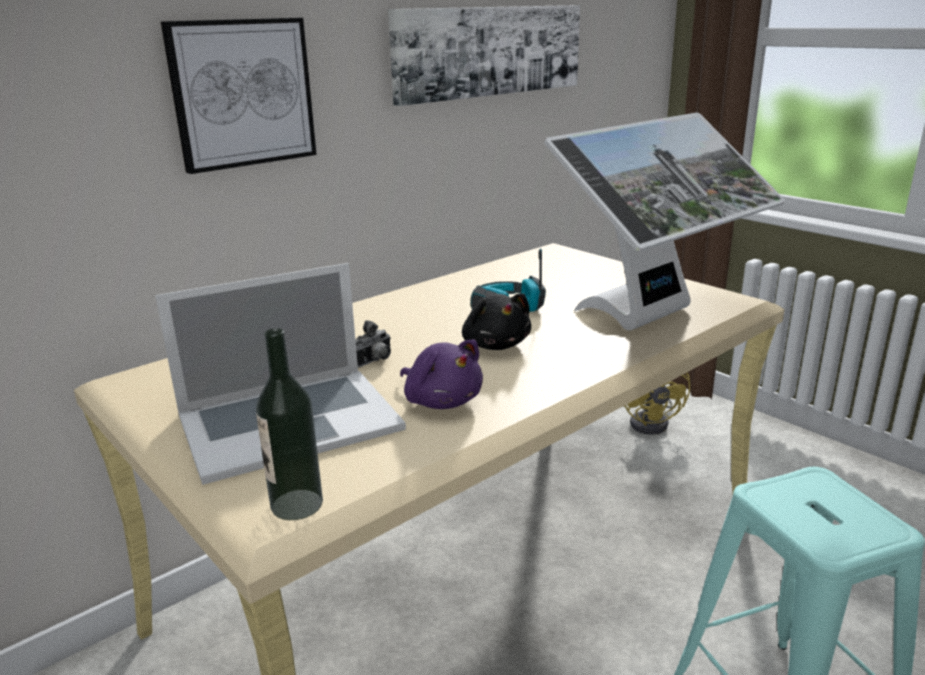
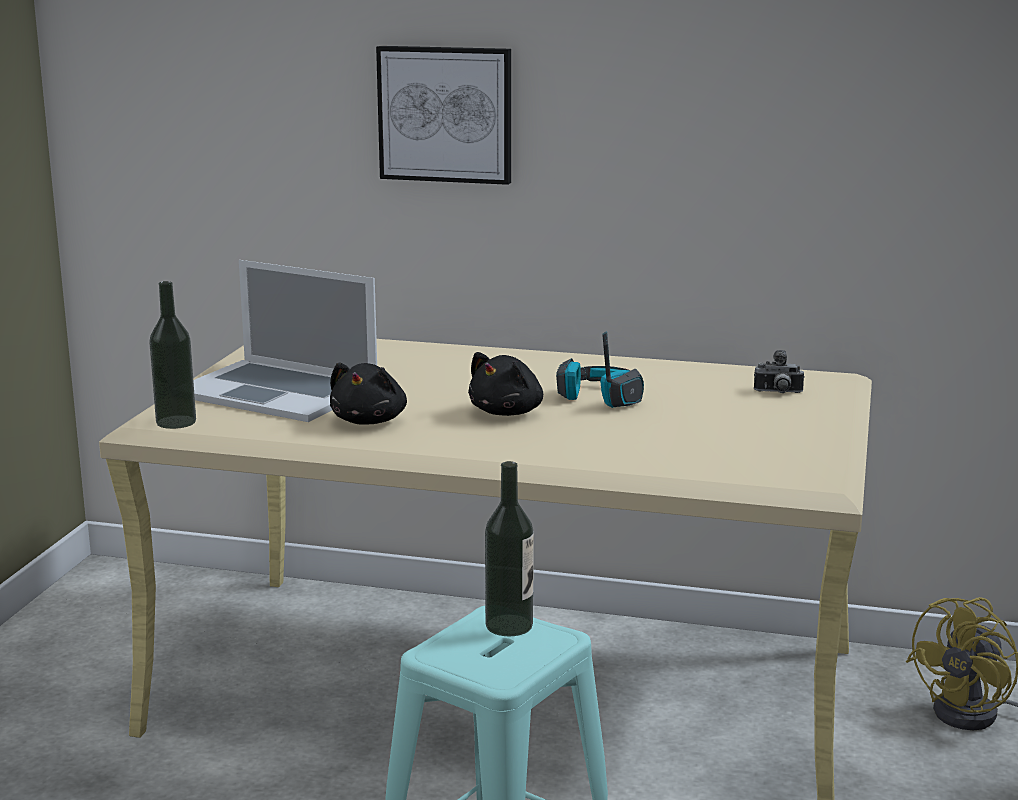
camera: 55 degrees right, 5 degrees down
camera [355,320,391,368] -> camera moved to [754,350,804,393]
picture [388,5,580,106] -> none
purple plush toy [400,340,483,409] -> black plush toy [330,362,407,425]
monitor [544,112,785,330] -> none
none -> bottle [485,461,534,636]

